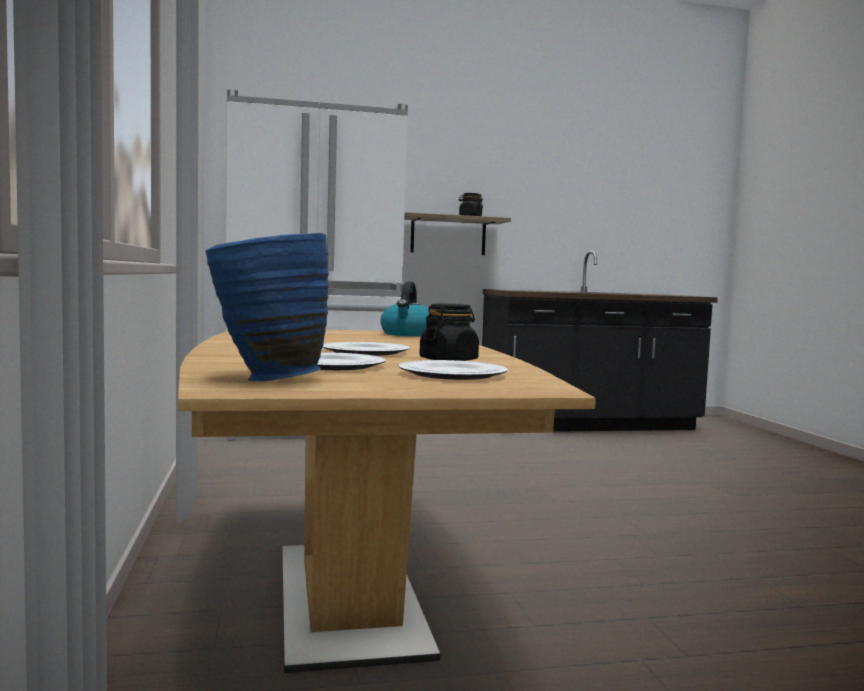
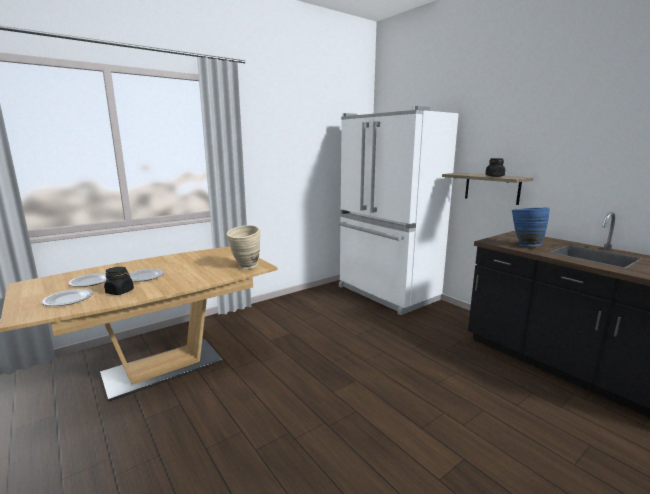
camera: 65 degrees right, 10 degrees up
blue vase [205,233,329,381] -> blue vase moved to [512,208,550,246]
kettle [380,281,430,336] -> beige vase [226,225,260,269]

